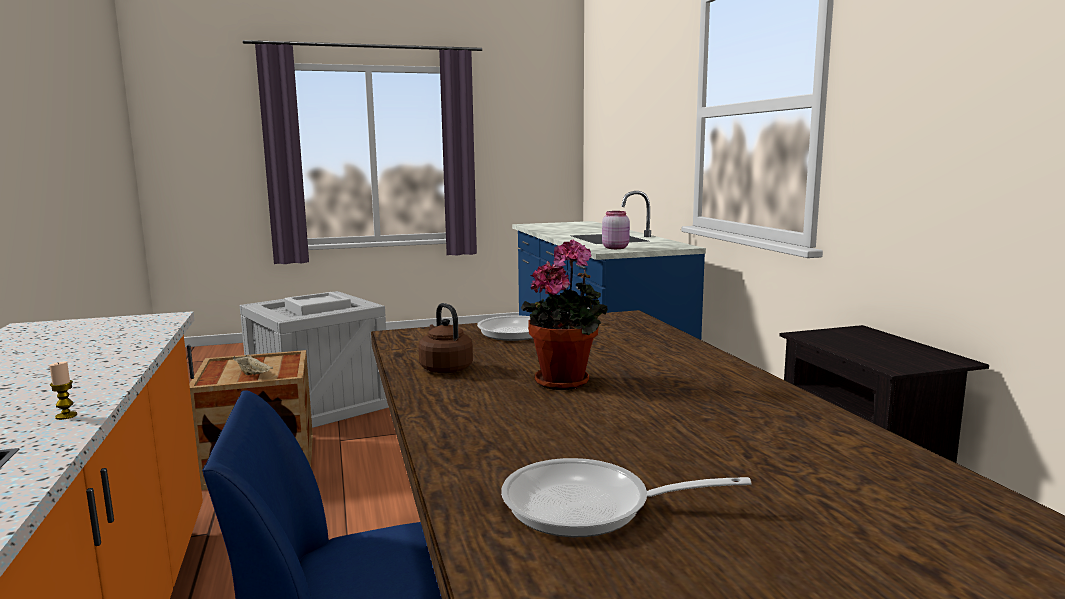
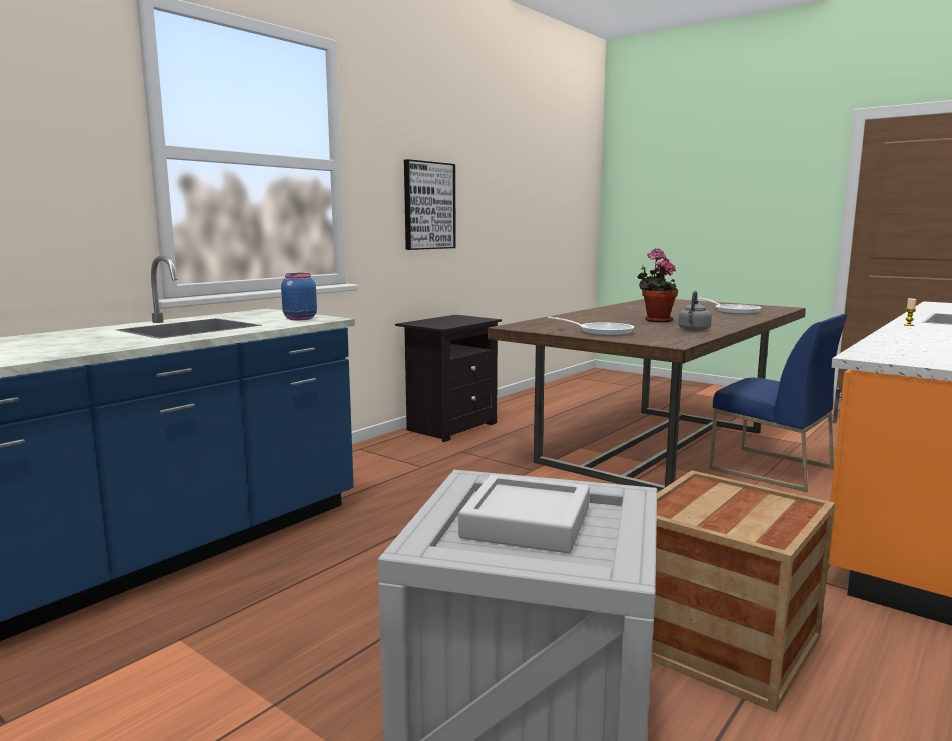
camera: 125 degrees left, 0 degrees up
beige tray [233,355,273,375] -> none
brown kettle [419,303,473,373] -> grey kettle [678,291,712,331]
pink jar [602,211,630,249] -> blue jar [281,273,317,320]
none -> picture [404,159,456,250]

